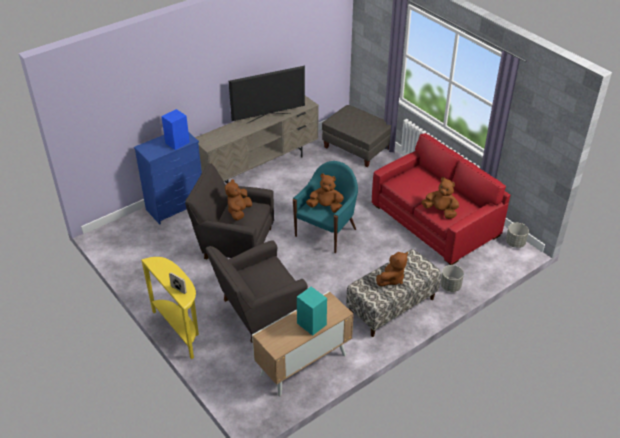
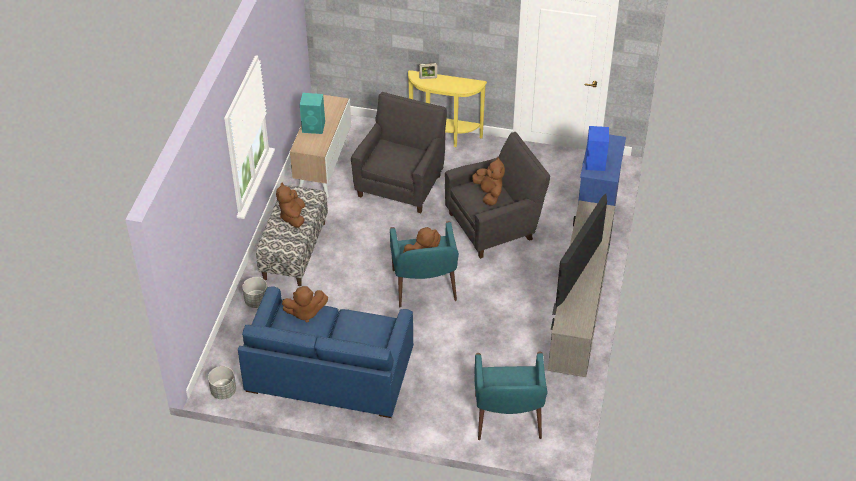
camera: 140 degrees right, 5 degrees up
grey ottoman [322,105,391,167] -> turquoise armchair [475,352,547,440]
red sofa [371,133,510,265] -> blue sofa [238,286,414,418]

